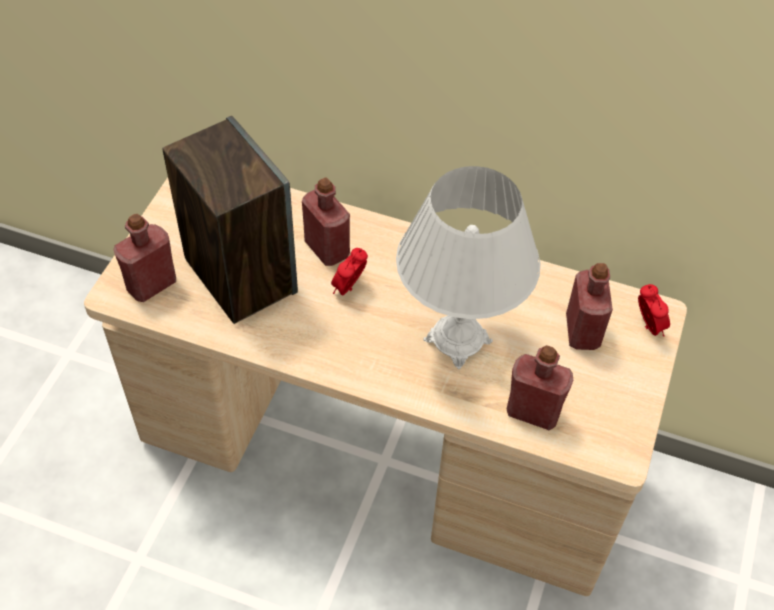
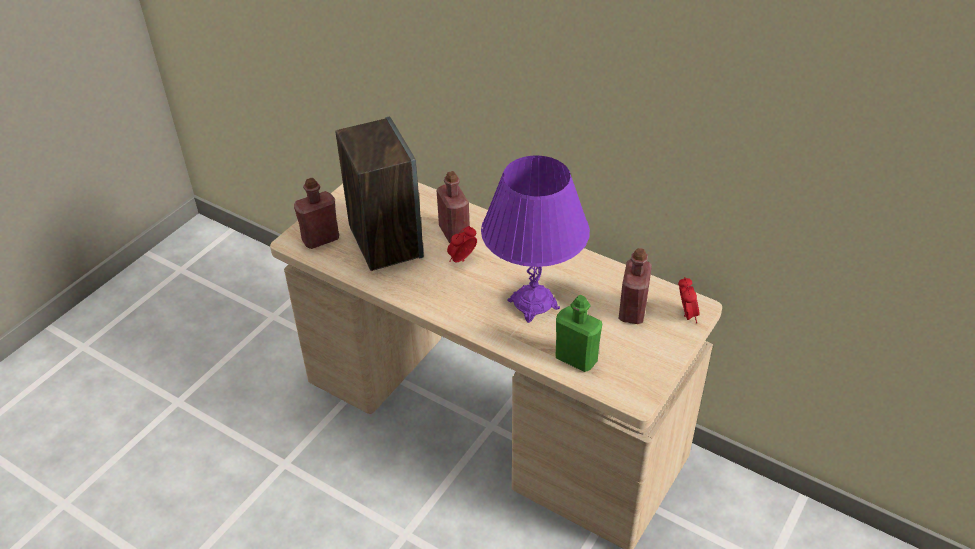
camera: 15 degrees right, 10 degrees down
white table lamp [396,166,540,369] -> purple table lamp [481,155,590,323]
red bottle [507,345,573,430] -> green bottle [556,295,602,372]

